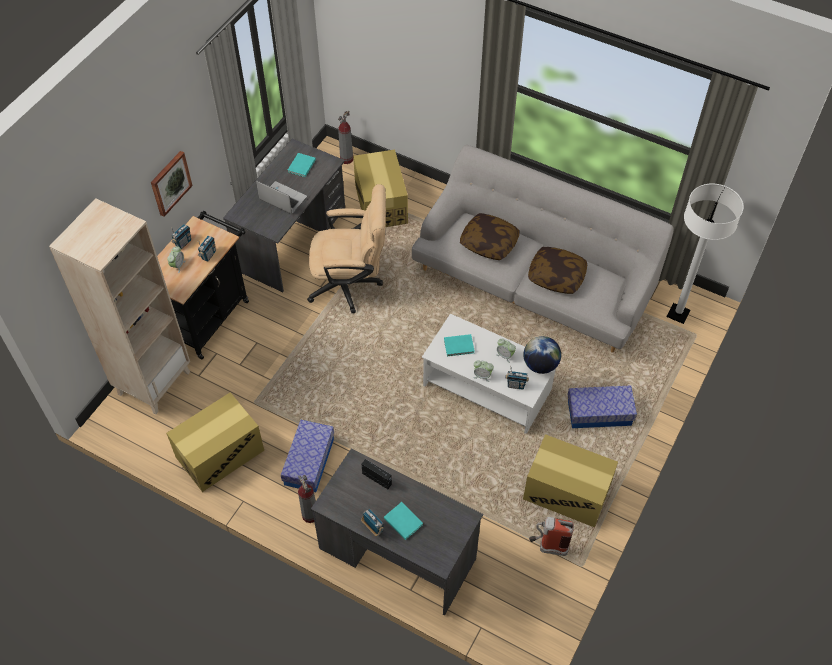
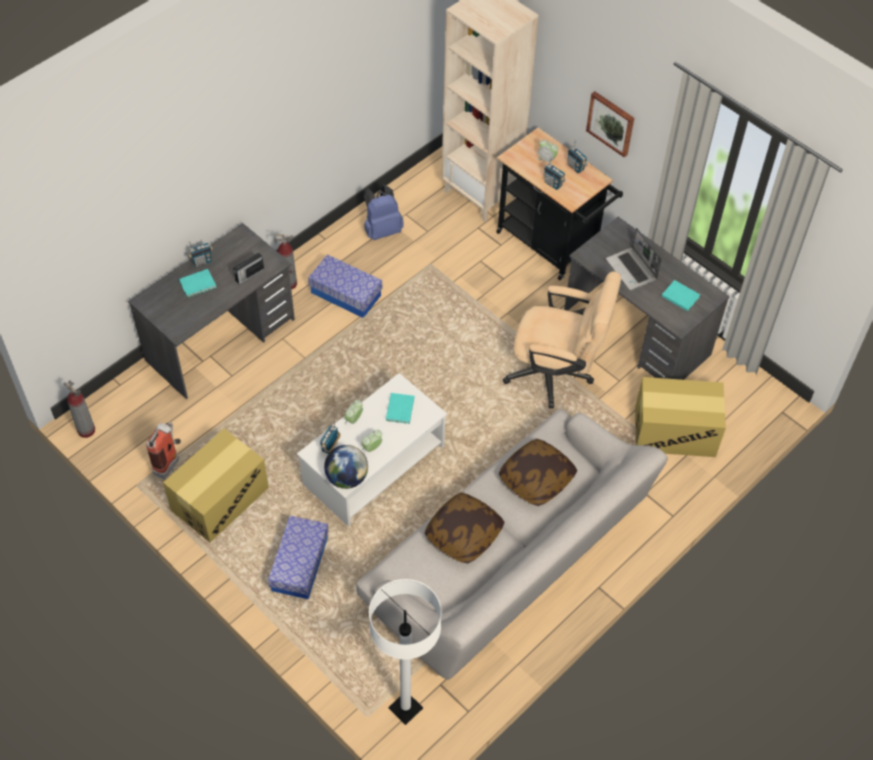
camera: 105 degrees right, 0 degrees up
cardboard box [166,392,264,492] -> blue backpack [364,184,404,240]
laptop [256,180,307,214] -> laptop turned 105 degrees clockwise [606,227,662,290]
beige office chair [307,184,386,314] -> beige office chair turned 90 degrees counterclockwise [503,271,621,408]
fire extinguisher [338,111,353,164] -> fire extinguisher moved to [63,380,95,438]

